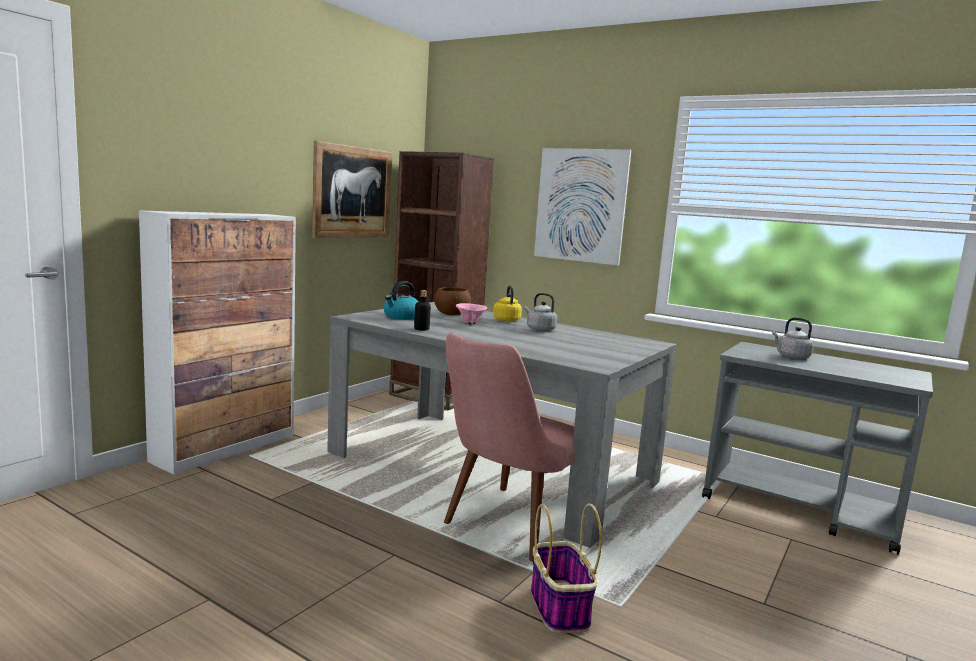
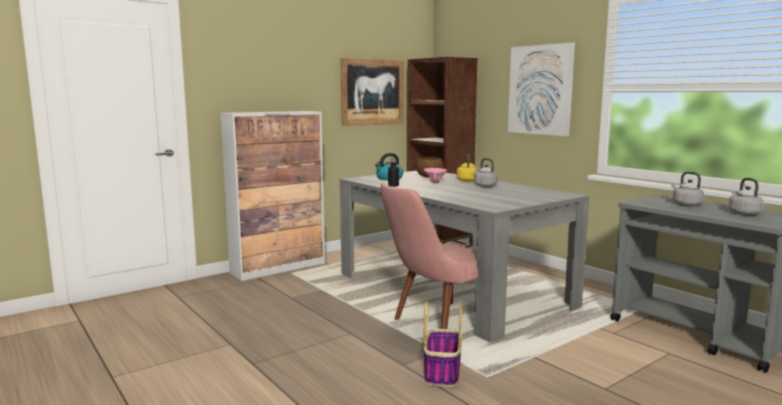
camera: 20 degrees right, 0 degrees up
none -> grey kettle [729,178,764,215]

